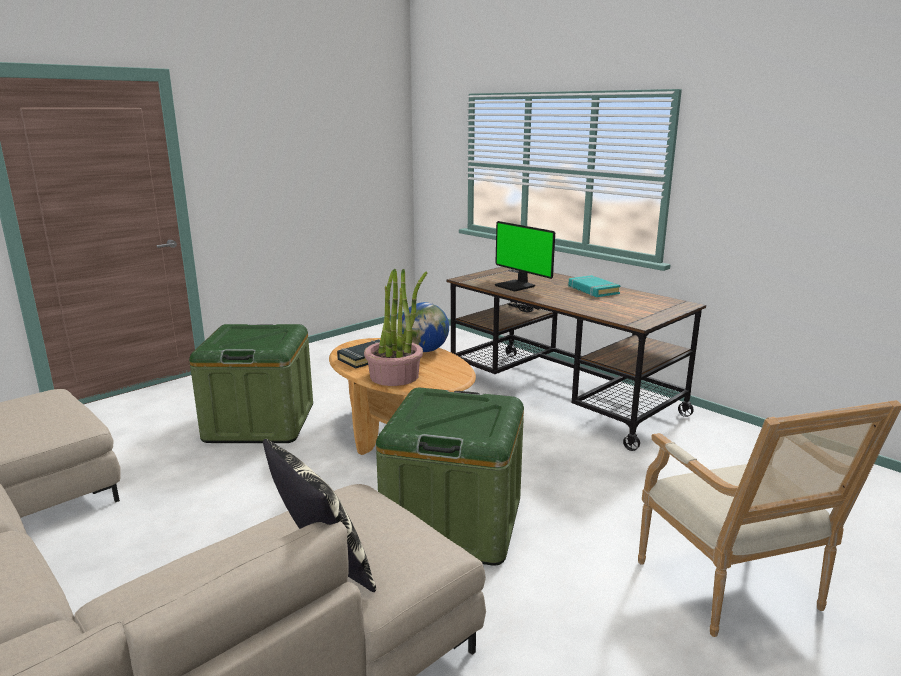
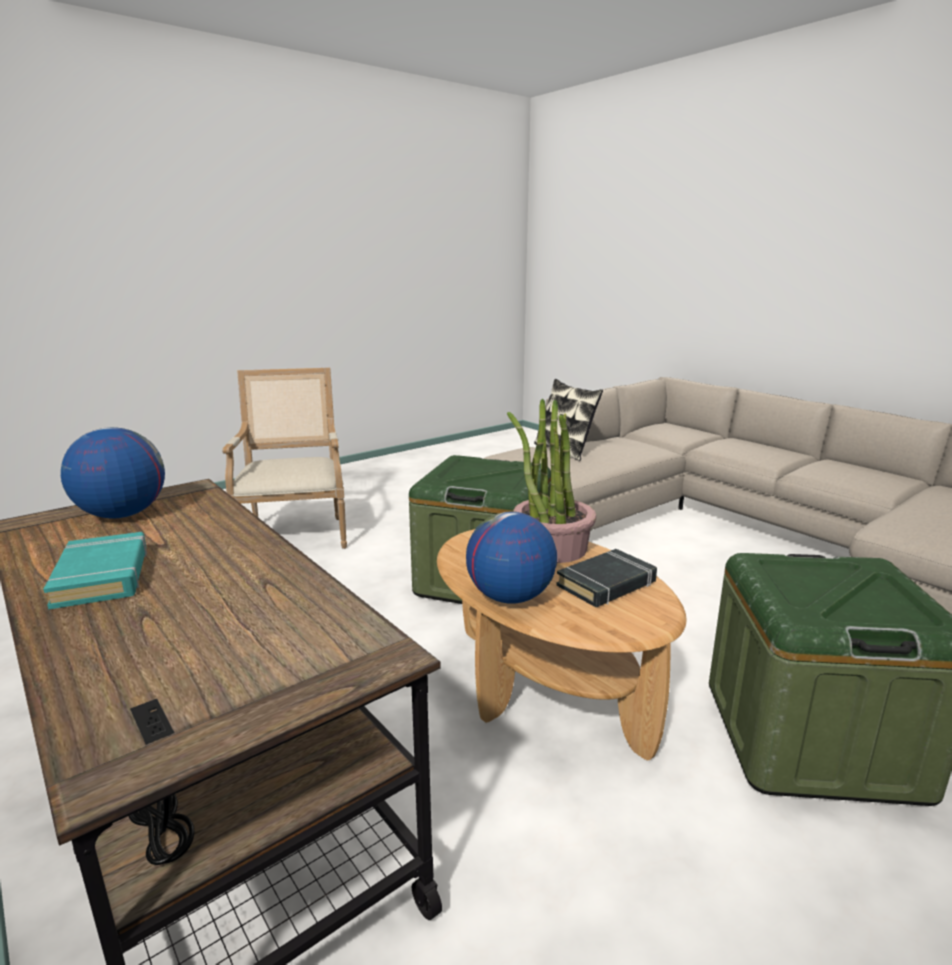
camera: 175 degrees left, 0 degrees up
monitor [494,221,555,291] -> none
none -> globe [61,427,165,518]

